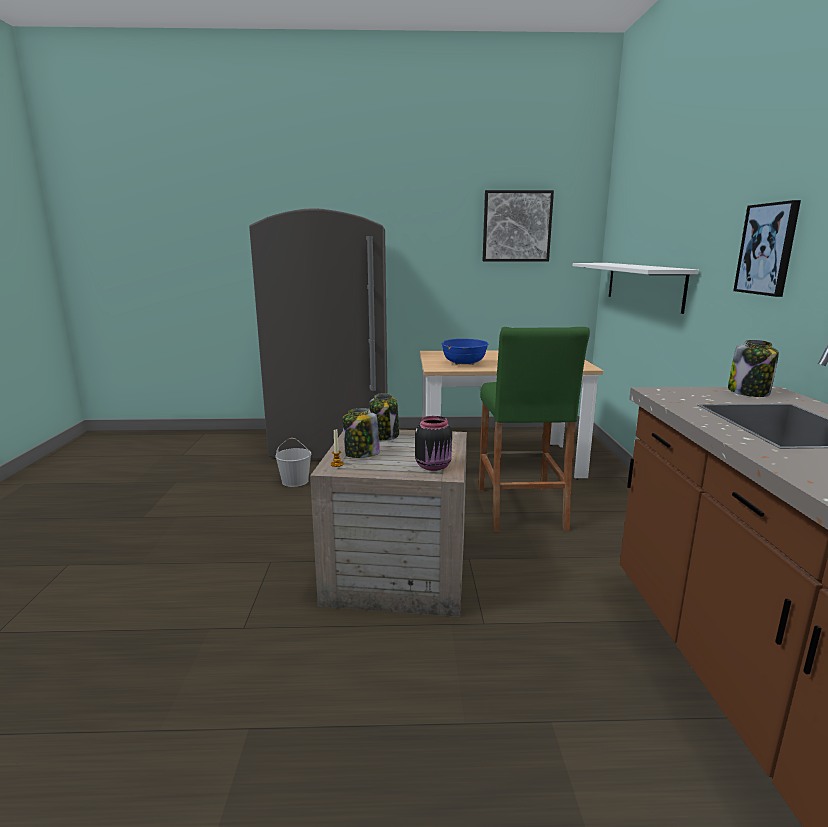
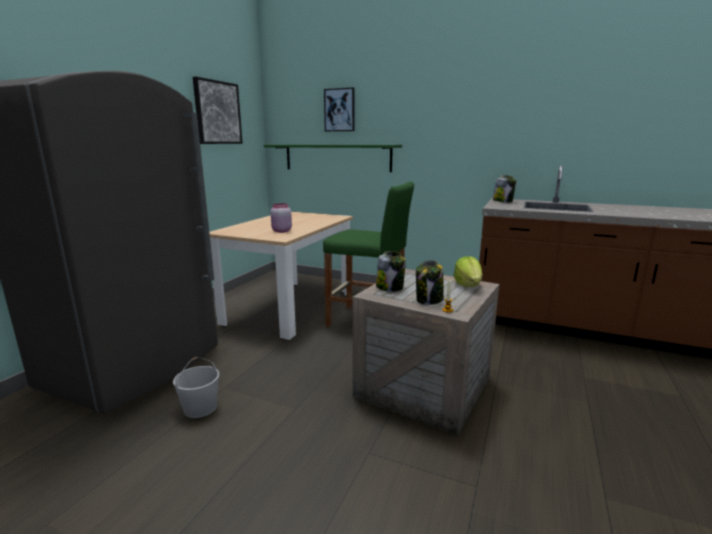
camera: 65 degrees left, 0 degrees up
black jar [415,416,452,471] -> lettuce [453,256,482,287]
blue bowl [441,339,488,365] -> pink jar [271,203,292,233]
white shelf [573,263,699,314] -> green shelf [264,145,402,172]
picture [733,200,801,297] -> picture moved to [324,88,355,132]

